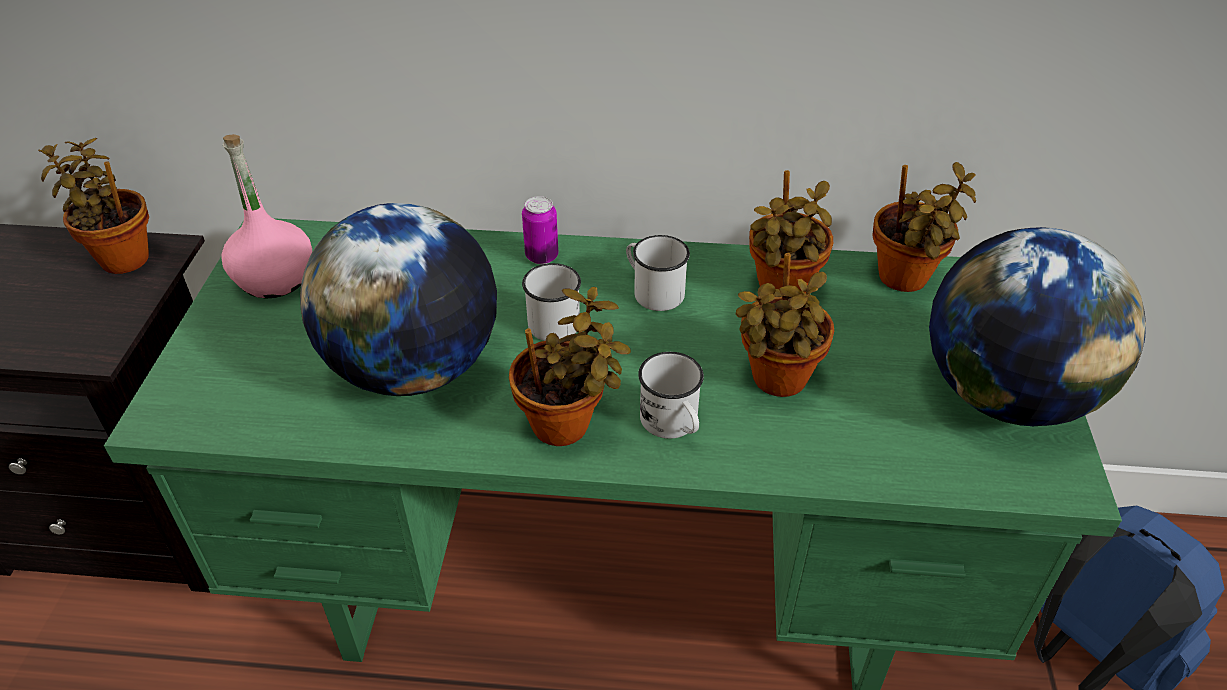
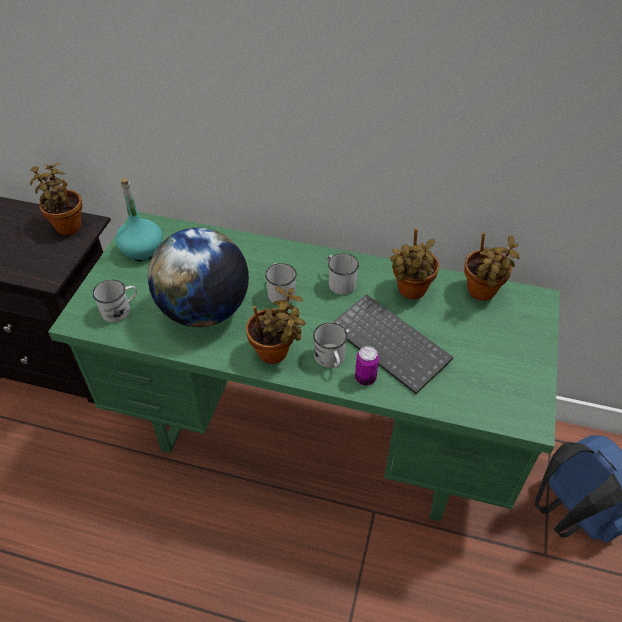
camera: 10 degrees right, 5 degrees up
pink bottle [221,134,312,298] -> turquoise bottle [116,178,162,261]
can [522,196,558,264] -> can moved to [355,346,379,386]
potted plant [736,253,834,397] -> keyboard [332,294,453,394]
globe [929,227,1146,426] -> none
none -> white mug [92,279,137,323]

